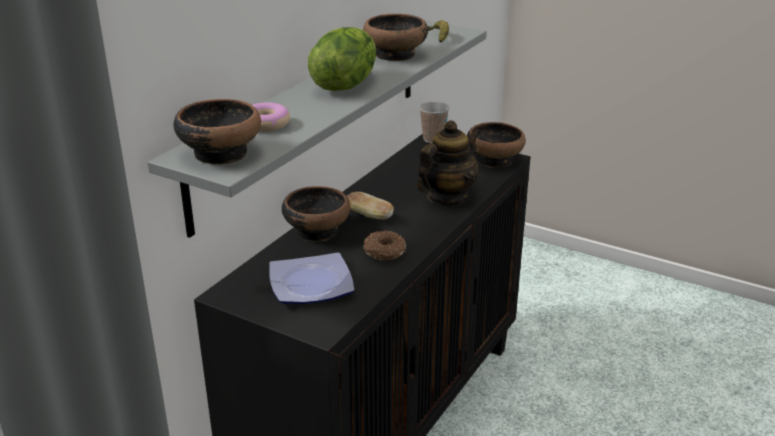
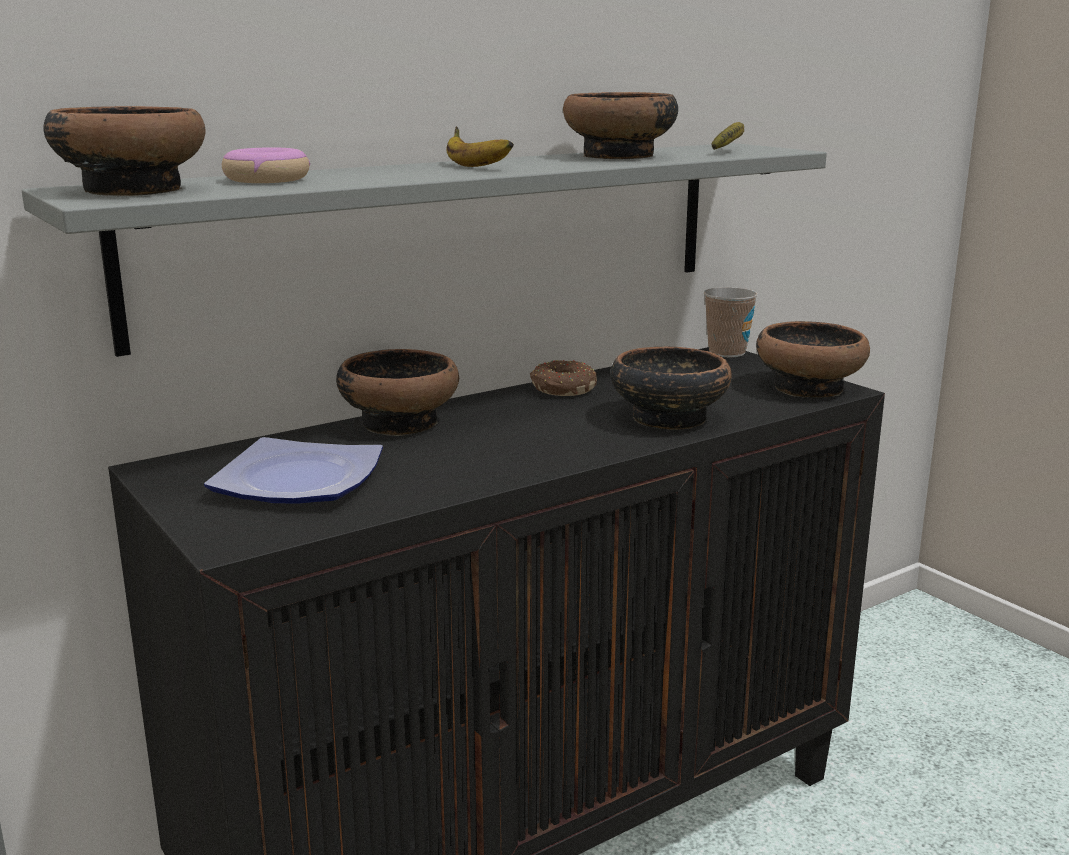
camera: 25 degrees right, 10 degrees down
lettuce [308,27,376,91] -> banana [446,127,514,167]
bread [347,192,394,219] -> none
donut [363,231,406,260] -> donut moved to [530,360,597,396]
teapot [417,120,480,205] -> bowl [611,347,732,430]

